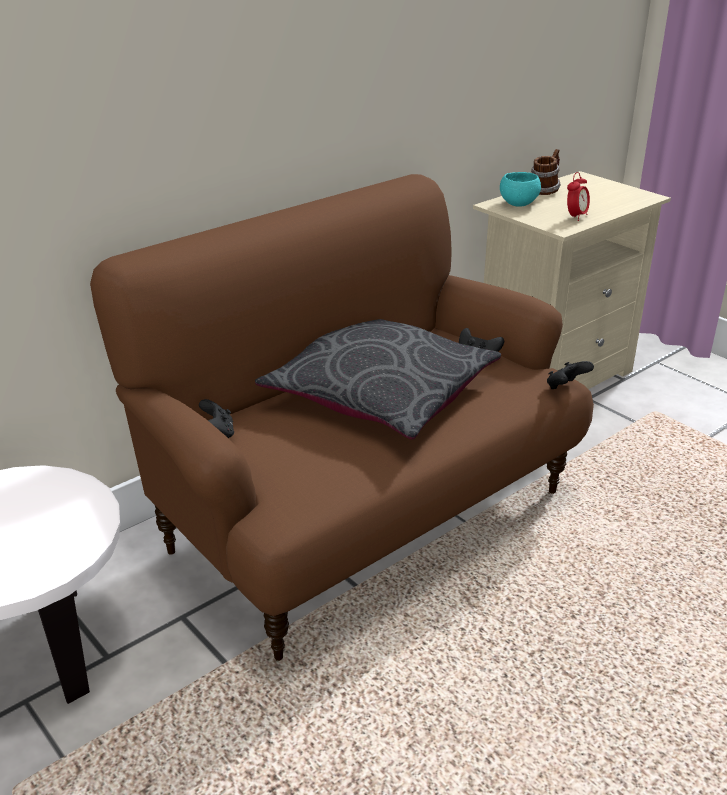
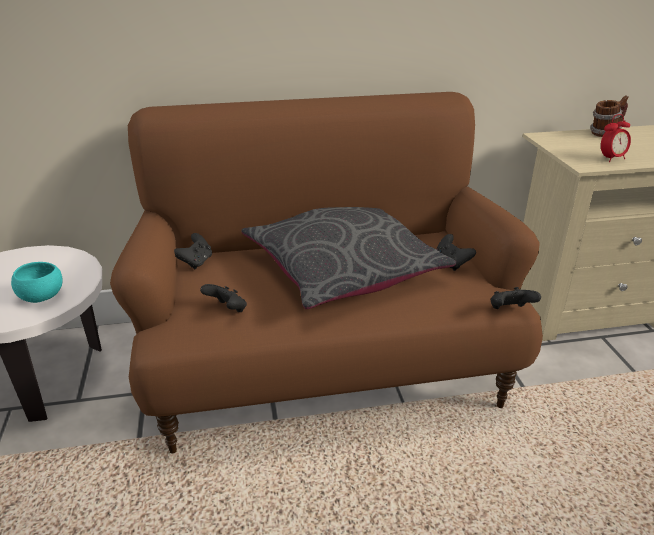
camera: 30 degrees right, 0 degrees up
turquoise bowl [500,172,541,207] -> turquoise bowl moved to [11,262,63,303]
none -> black game controller [200,284,247,312]

